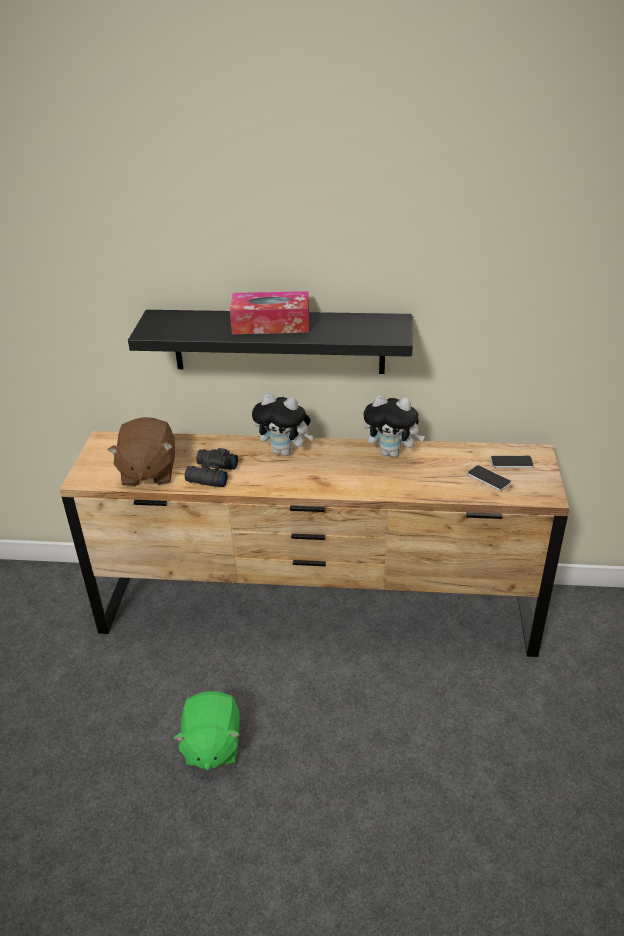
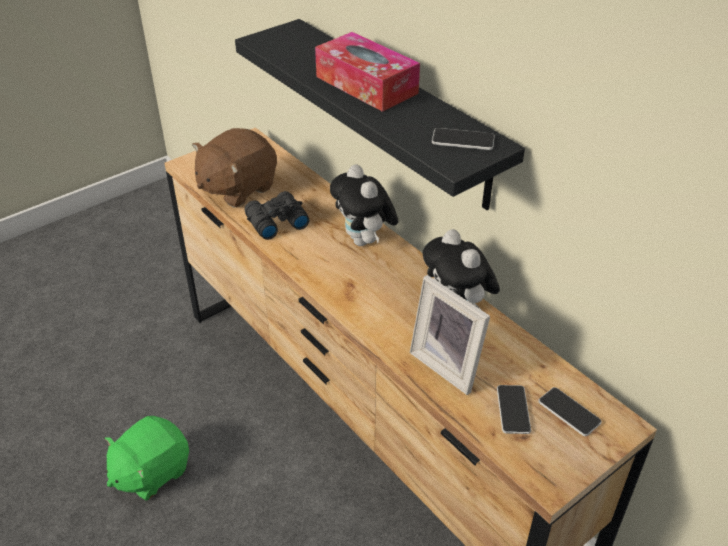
camera: 45 degrees right, 5 degrees up
none -> picture frame [410,275,490,395]
none -> phone [432,128,495,150]

